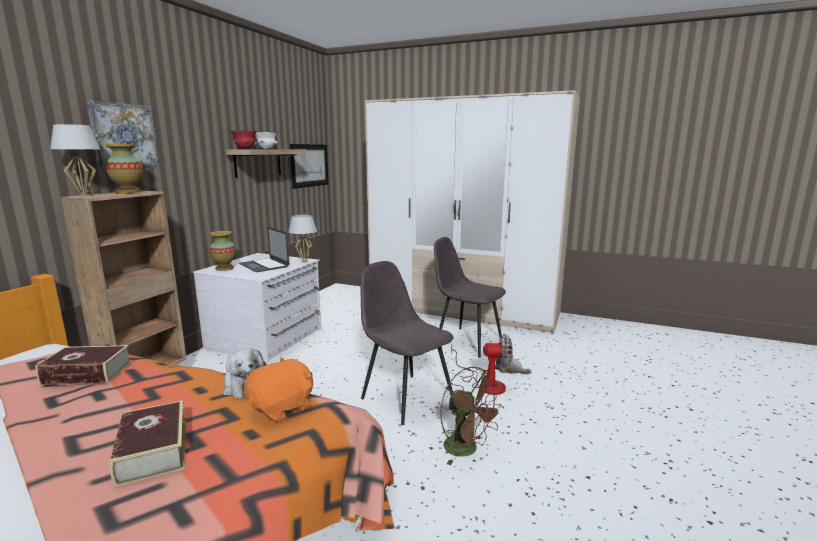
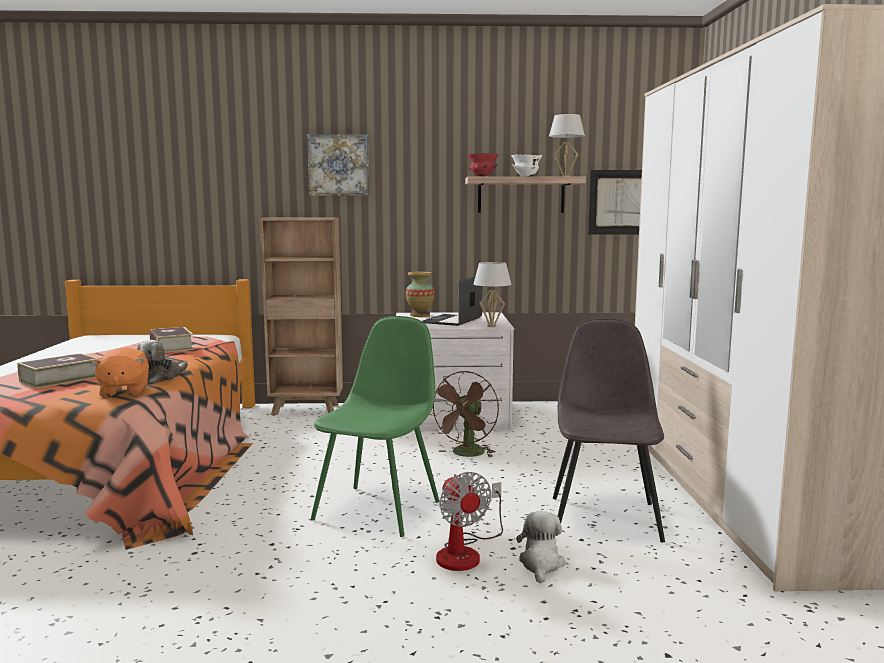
camera: 65 degrees right, 5 degrees down
white table lamp [50,124,100,196] -> white table lamp moved to [549,114,585,177]
vase [105,144,143,193] -> none
orange plush toy [244,357,313,422] -> orange plush toy turned 60 degrees clockwise [91,347,149,397]
grey chair [361,261,453,425] -> green chair [311,316,439,537]
brown fan [440,367,504,465] -> brown fan moved to [429,371,499,457]

